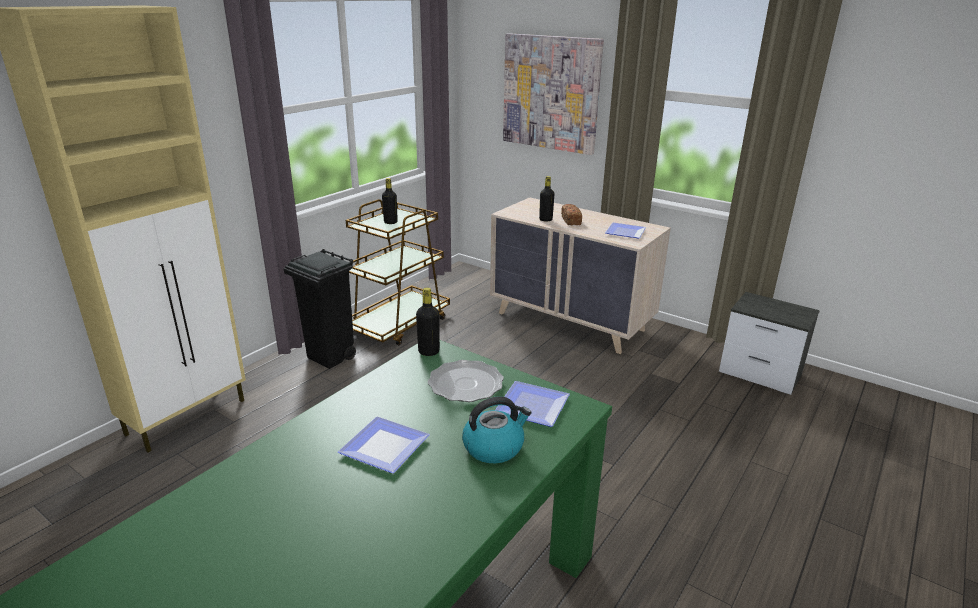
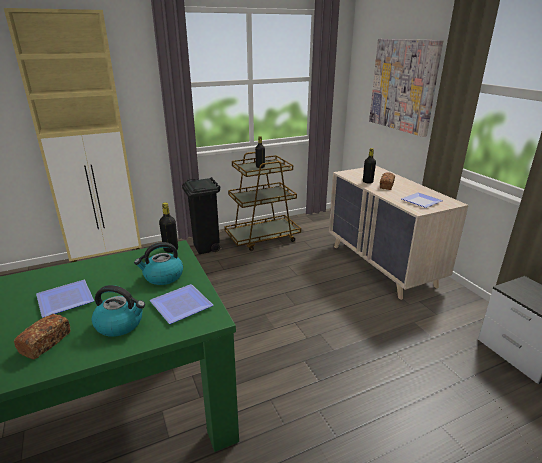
camera: 30 degrees right, 0 degrees up
plate [428,360,504,402] -> kettle [134,242,183,285]
none -> bread [13,314,71,359]

